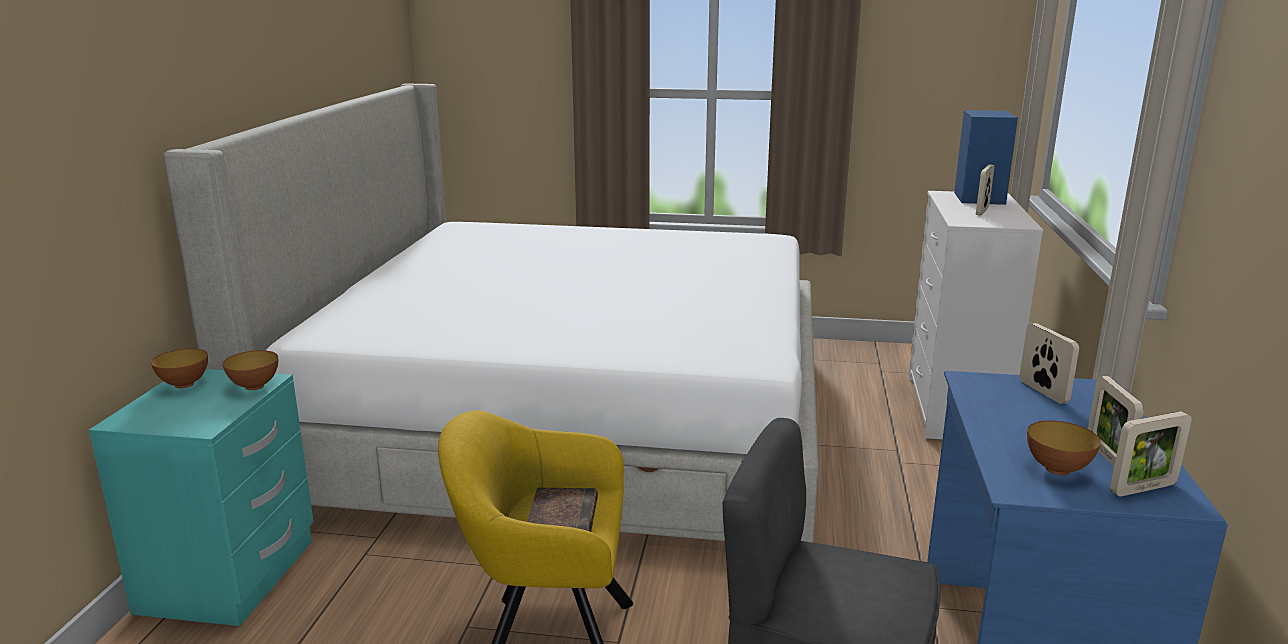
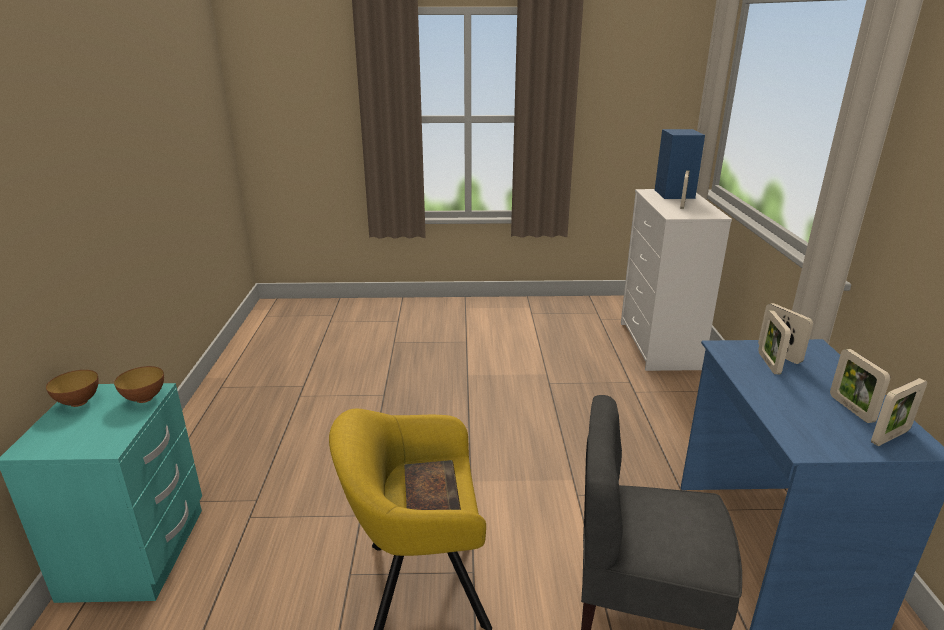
camera: 10 degrees left, 5 degrees up
bed [163,83,819,543] -> none
bowl [1027,421,1101,475] -> none
none -> picture frame [759,310,791,374]

